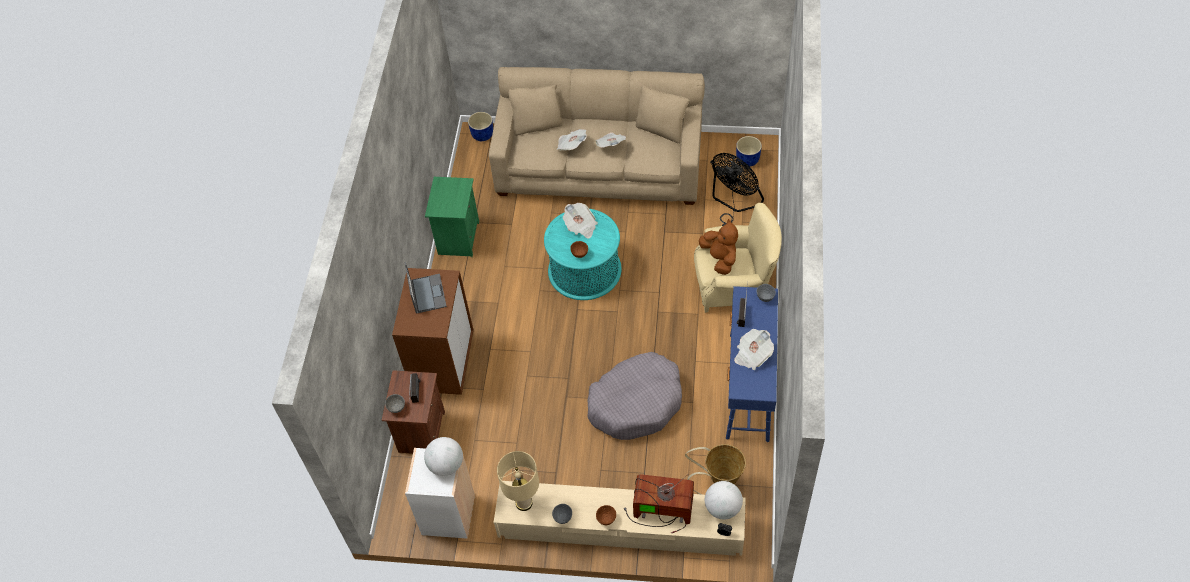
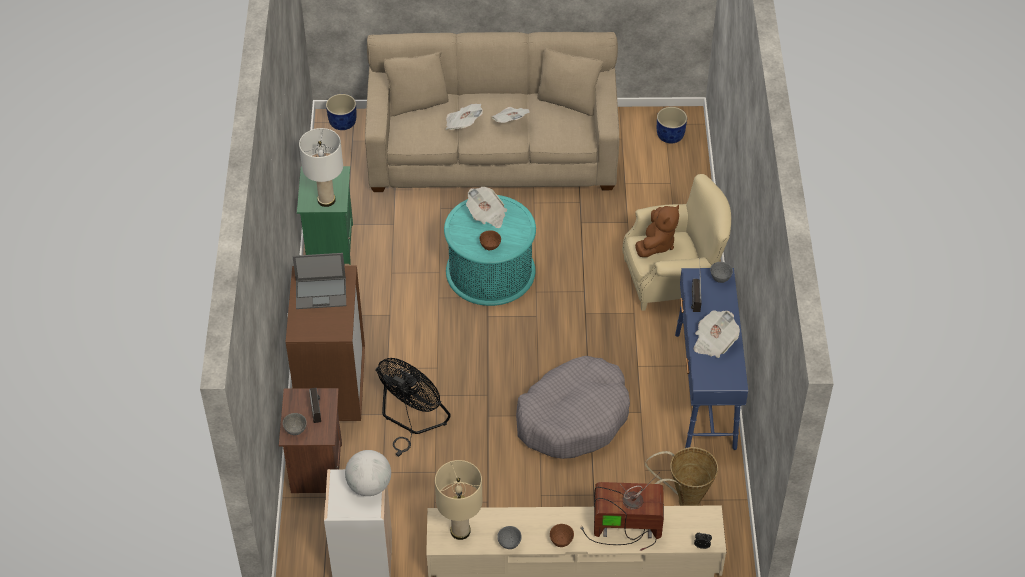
camera: 10 degrees left, 5 degrees down
laptop [405,262,447,314] -> laptop turned 105 degrees clockwise [292,253,346,309]
brown plush toy [699,219,738,275] -> brown plush toy turned 60 degrees clockwise [635,205,679,257]
globe [705,481,743,519] -> none
black fan [710,153,764,226] -> black fan moved to [375,358,451,457]
none -> white table lamp [299,128,343,207]

